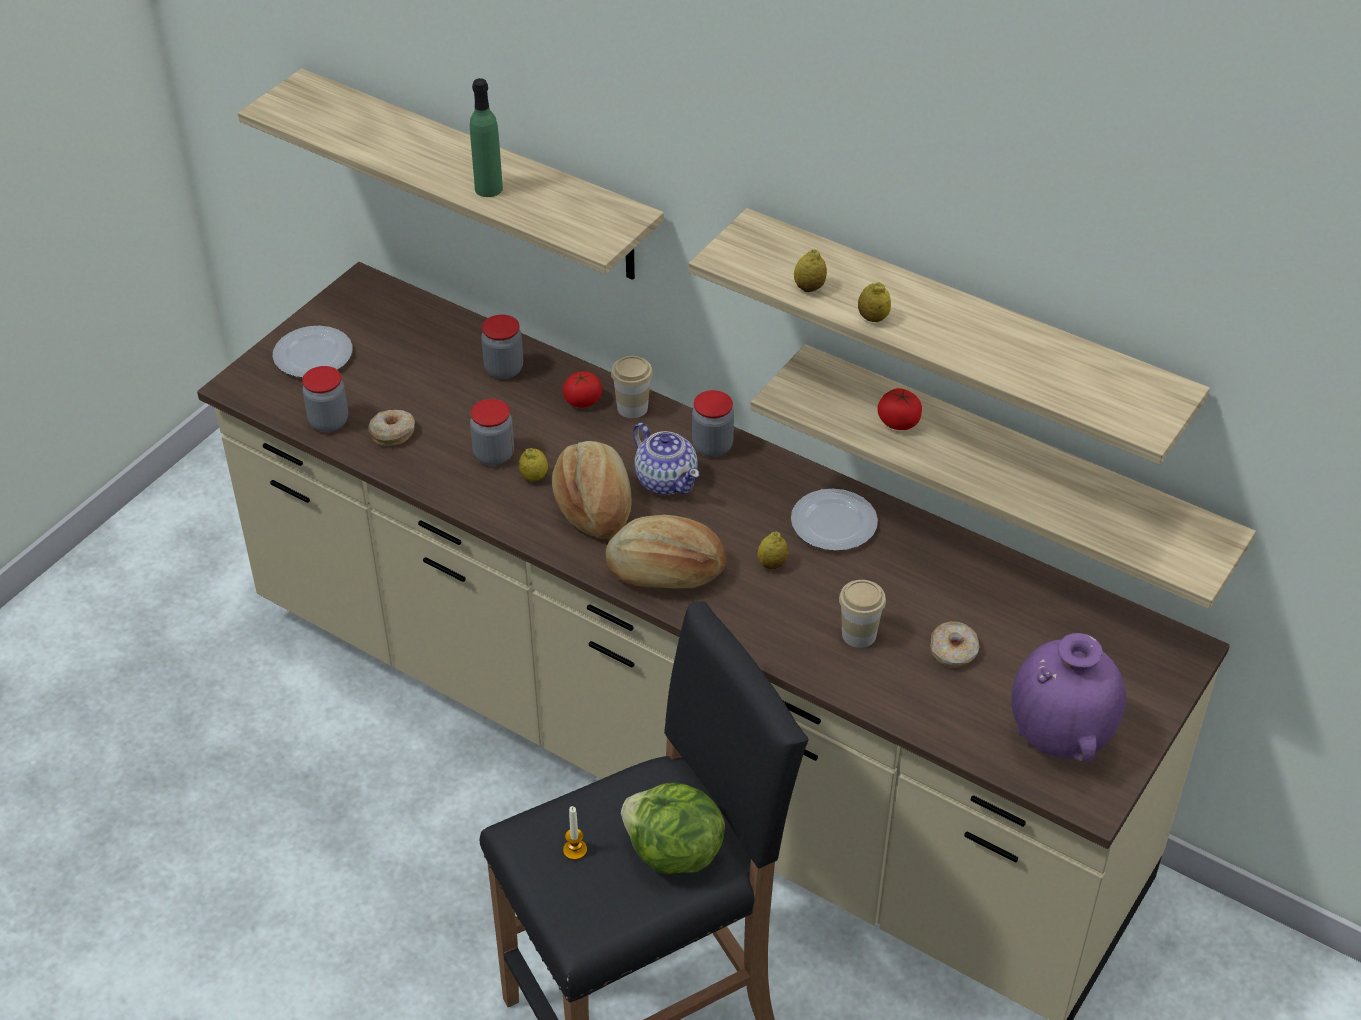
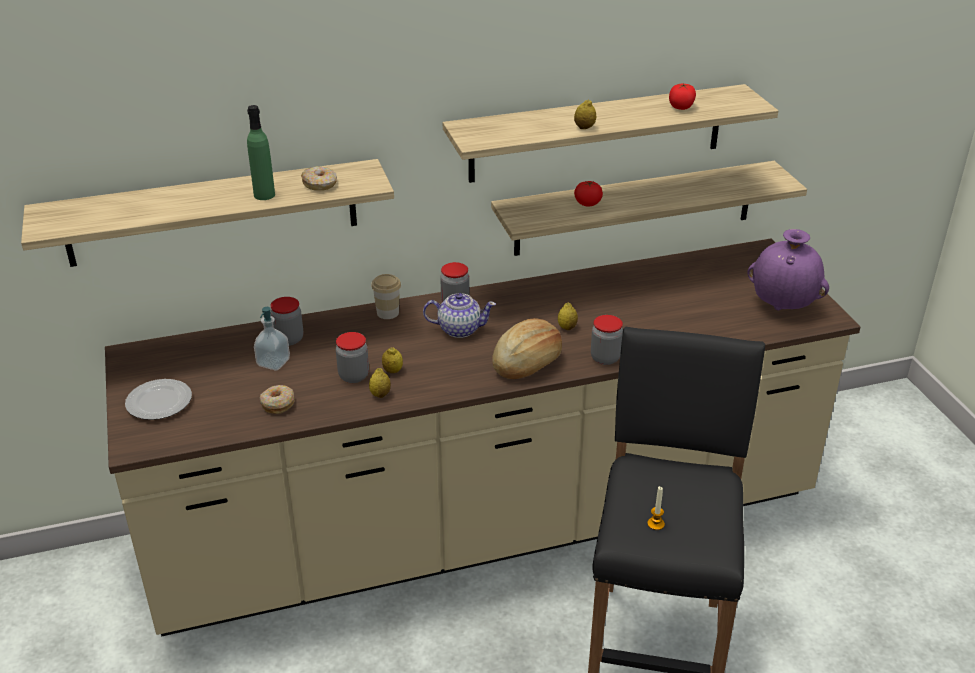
camera: 50 degrees left, 10 degrees down
jar [302,366,348,432] -> jar moved to [591,315,623,365]
bread [552,441,632,539] -> none
tomato [563,371,602,408] -> tomato moved to [669,84,696,110]
lettuce [621,782,725,874] -> none
plate [791,489,878,551] -> none
lemon [794,249,827,292] -> lemon moved to [369,368,391,398]
cup [839,580,886,648] -> none
donut [930,621,979,668] -> donut moved to [301,166,337,191]
none -> soap dispenser [254,307,290,370]

